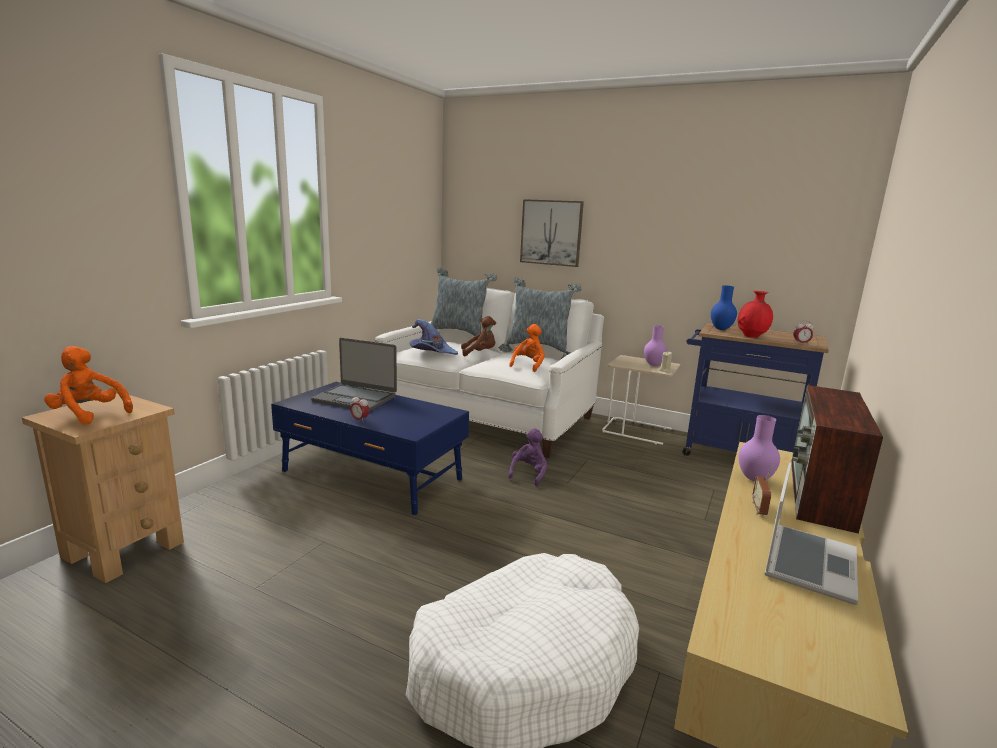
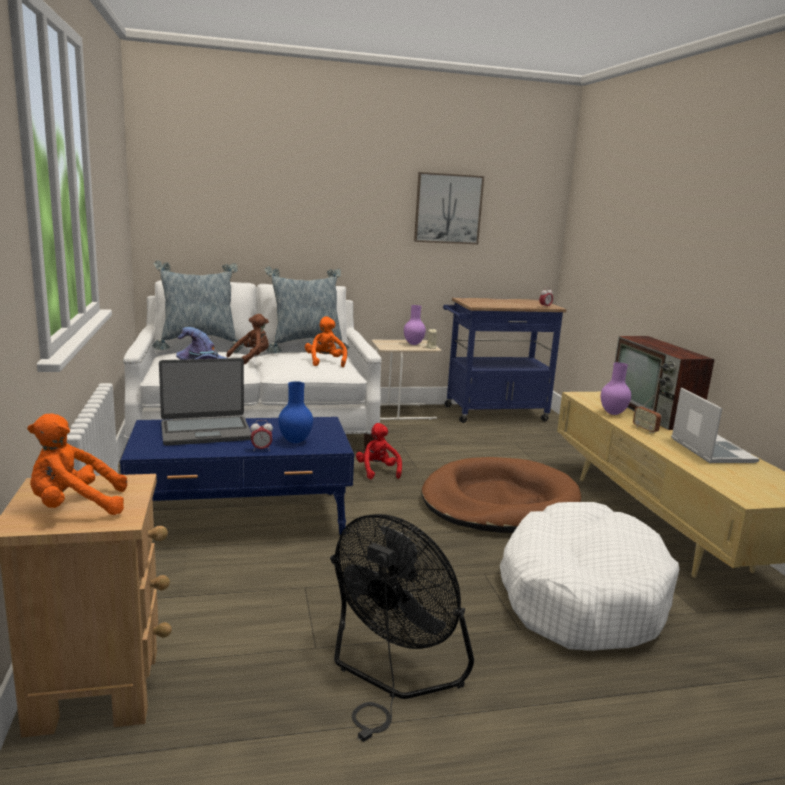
camera: 40 degrees left, 0 degrees up
purple plush toy [508,428,547,486] -> red plush toy [356,423,402,480]
picture [520,199,584,267] -> picture moved to [414,172,484,244]
blue vase [711,285,737,330] -> blue vase moved to [278,381,313,443]
red vase [737,291,773,338] -> none
none -> black fan [330,514,474,742]
none -> brown dog bed [422,457,581,533]

